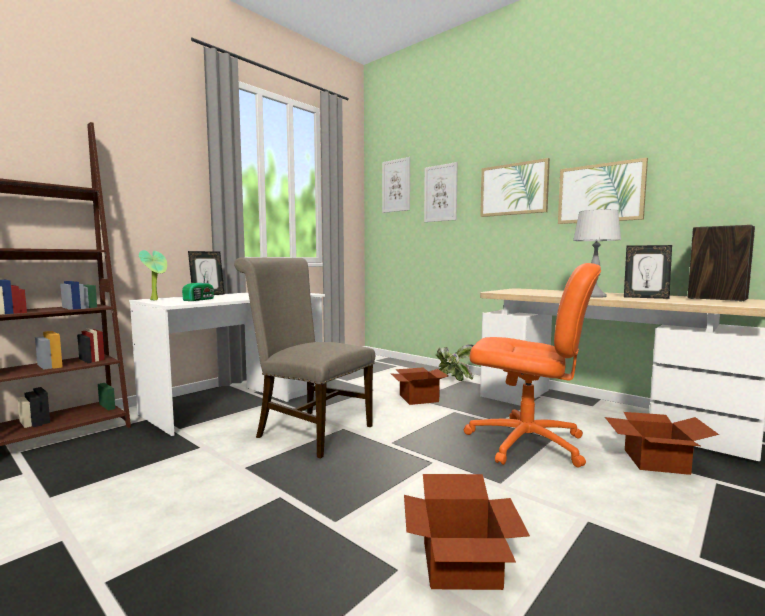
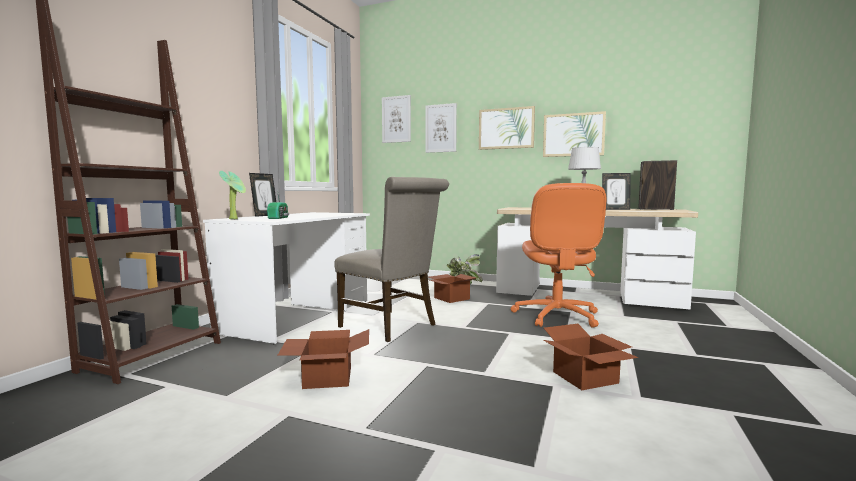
camera: 20 degrees left, 0 degrees up
beige chair [234,257,375,459] -> beige chair turned 150 degrees counterclockwise [334,177,449,342]
orange office chair [464,263,601,468] -> orange office chair turned 90 degrees clockwise [511,183,606,328]
cardboard box [605,412,719,475] -> cardboard box moved to [277,329,369,389]

